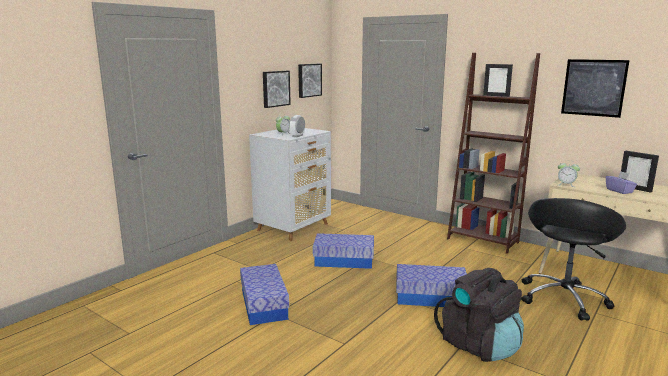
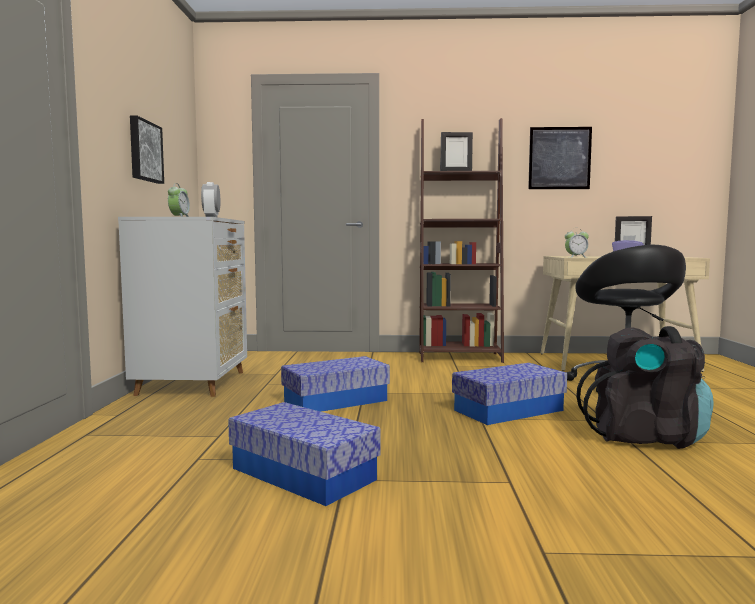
camera: 35 degrees left, 10 degrees down
picture [298,64,322,98] -> none

